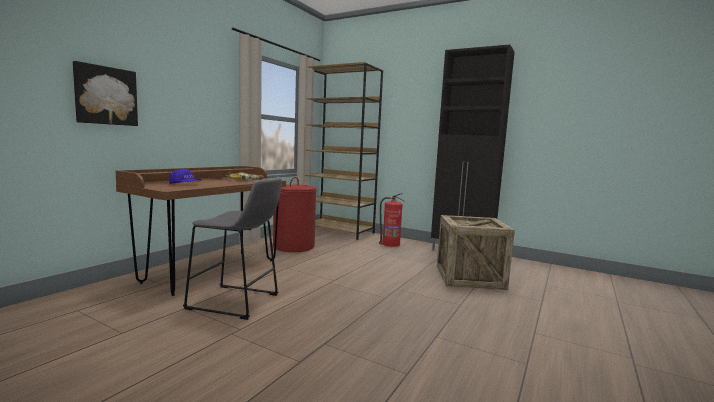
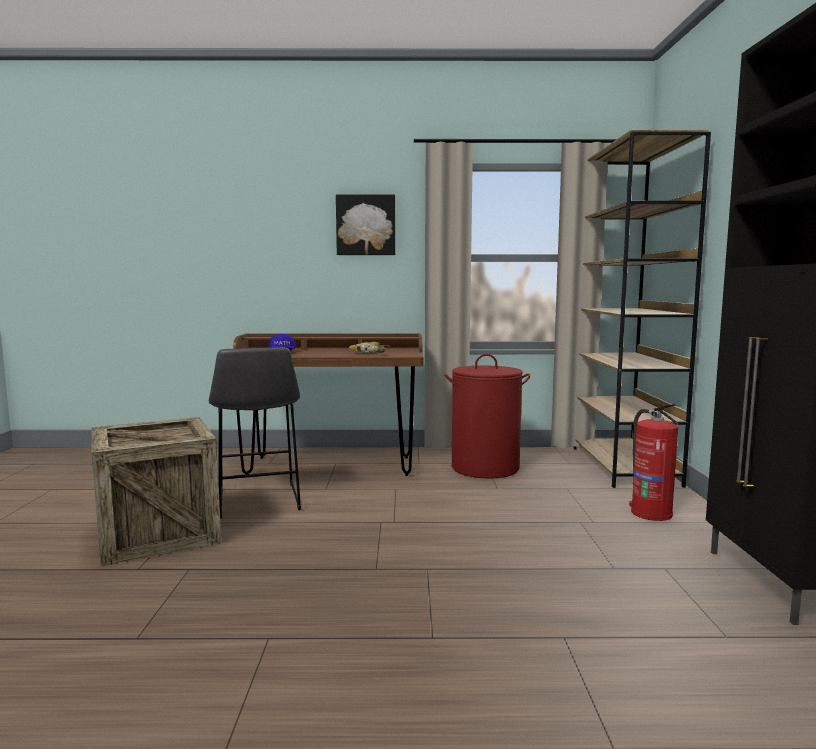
camera: 60 degrees right, 0 degrees up
picture [73,61,138,126] -> picture moved to [336,195,395,255]
crate [437,215,515,290] -> crate moved to [92,417,222,567]

